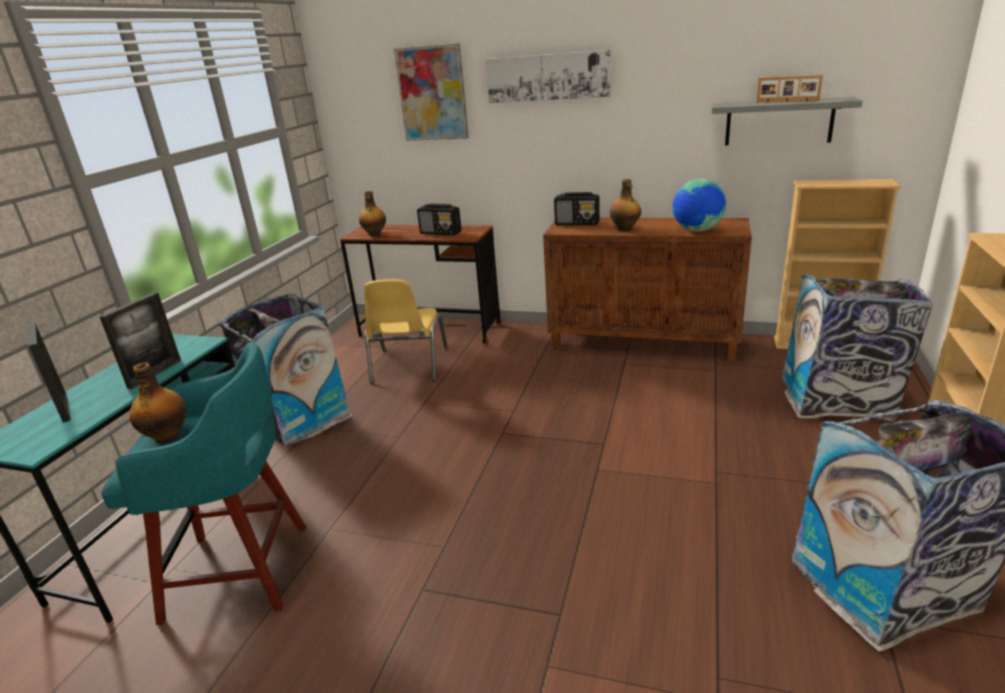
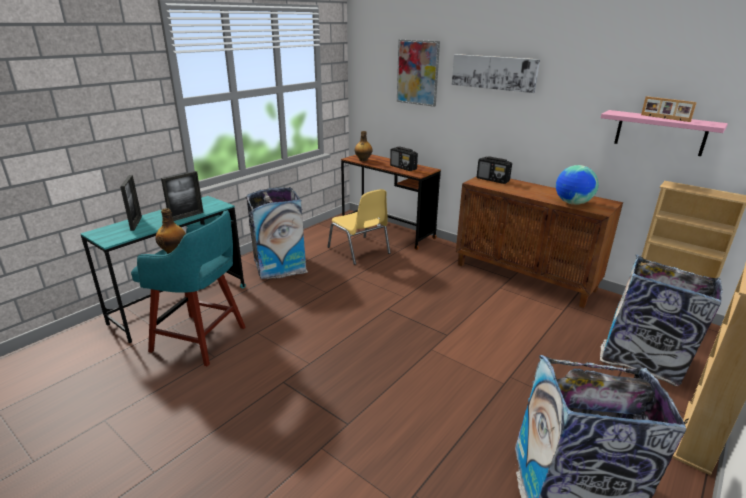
camera: 20 degrees right, 0 degrees up
yellow chair [364,279,448,384] -> yellow chair turned 60 degrees counterclockwise [327,189,390,265]
bottle [610,179,641,231] -> none
grey shelf [712,97,863,146] -> pink shelf [601,110,728,156]

